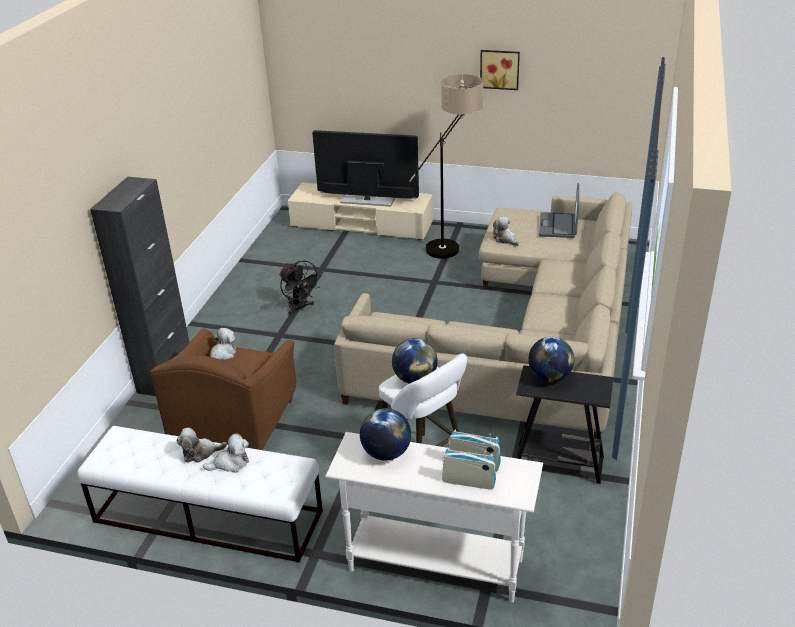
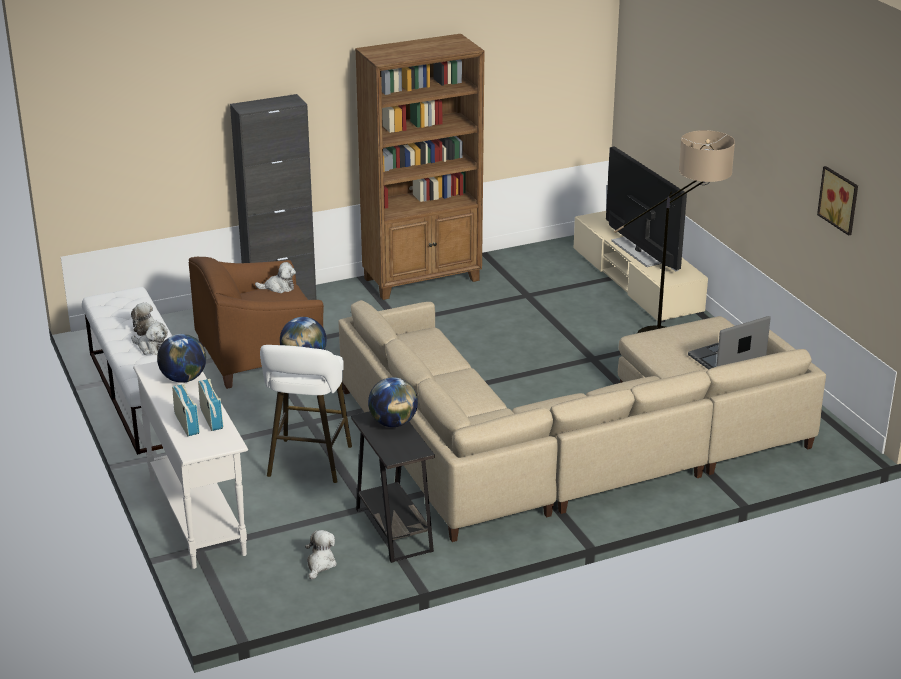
camera: 50 degrees right, 5 degrees down
black fan [279,260,322,315] -> none
picture [480,50,520,90] -> picture moved to [817,166,858,236]
plush toy [493,217,519,246] -> plush toy moved to [305,530,337,580]
none -> brown bookcase [355,34,484,300]

